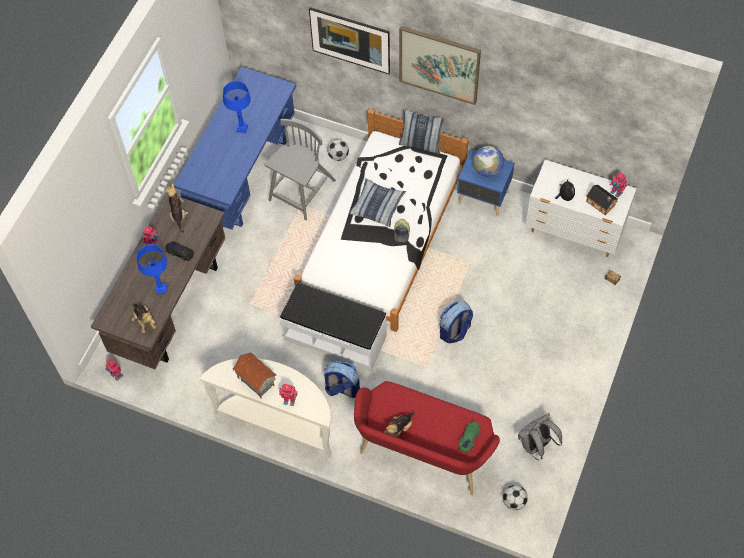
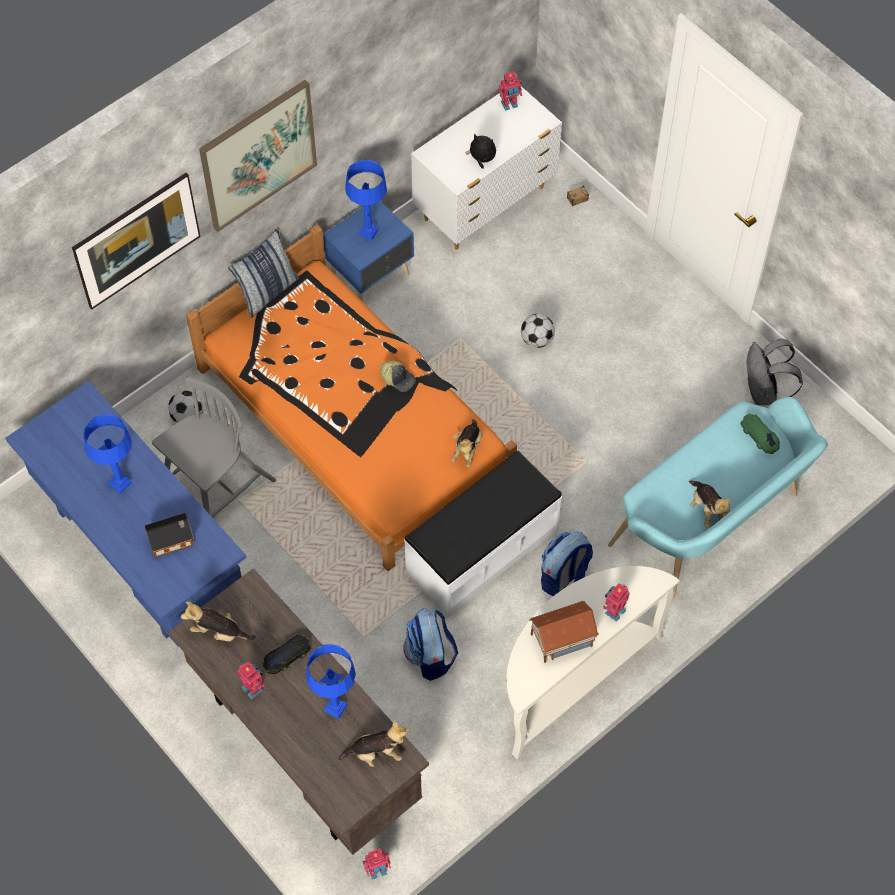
camera: 65 degrees left, 0 degrees up
grey chair [264,119,336,220] -> grey chair turned 75 degrees clockwise [152,377,276,518]
white bed [294,108,468,332] -> orange bed [186,225,517,571]
pillow [349,178,406,227] -> none
red bench [354,381,500,495] -> turquoise bench [608,397,828,598]
backpack [440,301,473,343] -> backpack moved to [403,608,458,681]
globe [473,146,504,177] -> blue table lamp [345,160,387,240]
football [503,485,528,510] -> football moved to [521,314,555,348]
toy house [586,185,618,215] -> toy house moved to [145,513,194,557]
none -> plush toy [451,419,482,467]

